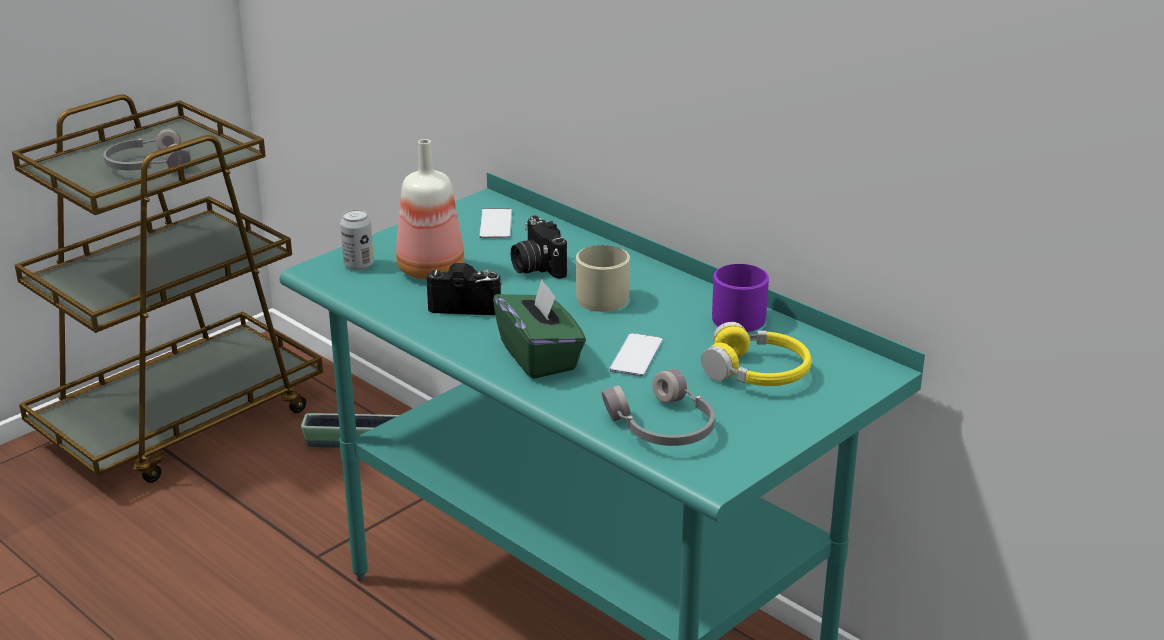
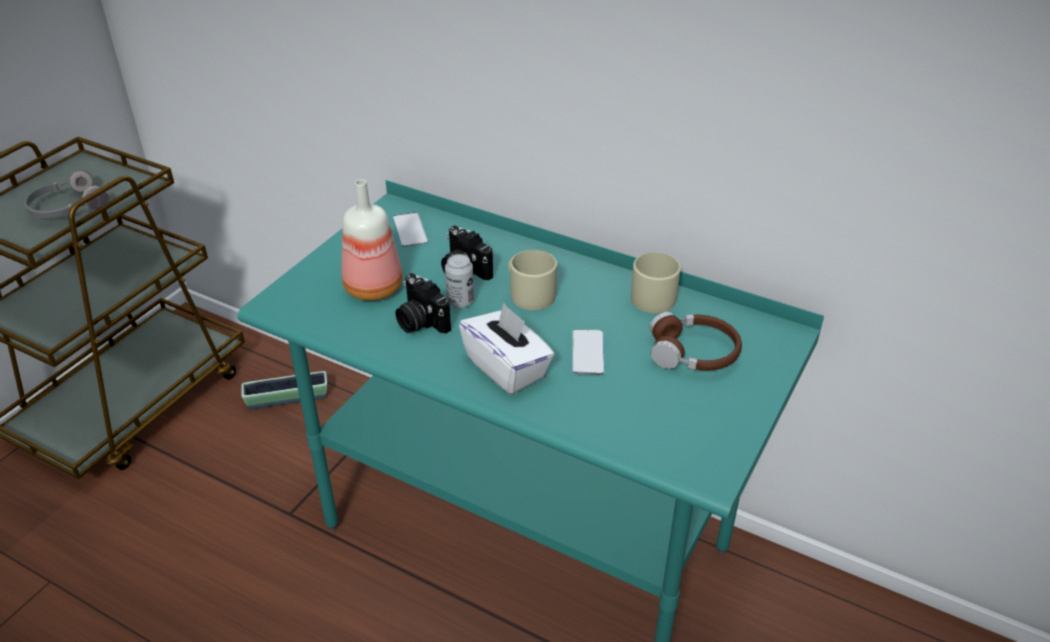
camera: 15 degrees left, 10 degrees up
can [340,209,374,270] -> can moved to [445,254,474,308]
camera [426,263,502,315] -> camera turned 120 degrees counterclockwise [396,273,451,333]
green tissue box [493,278,586,379] -> white tissue box [459,302,555,394]
grey headphones [602,369,715,446] -> none
yellow headphones [701,322,812,386] -> brown headphones [650,312,742,371]
purple mug [712,264,769,332] -> beige mug [631,253,681,313]

